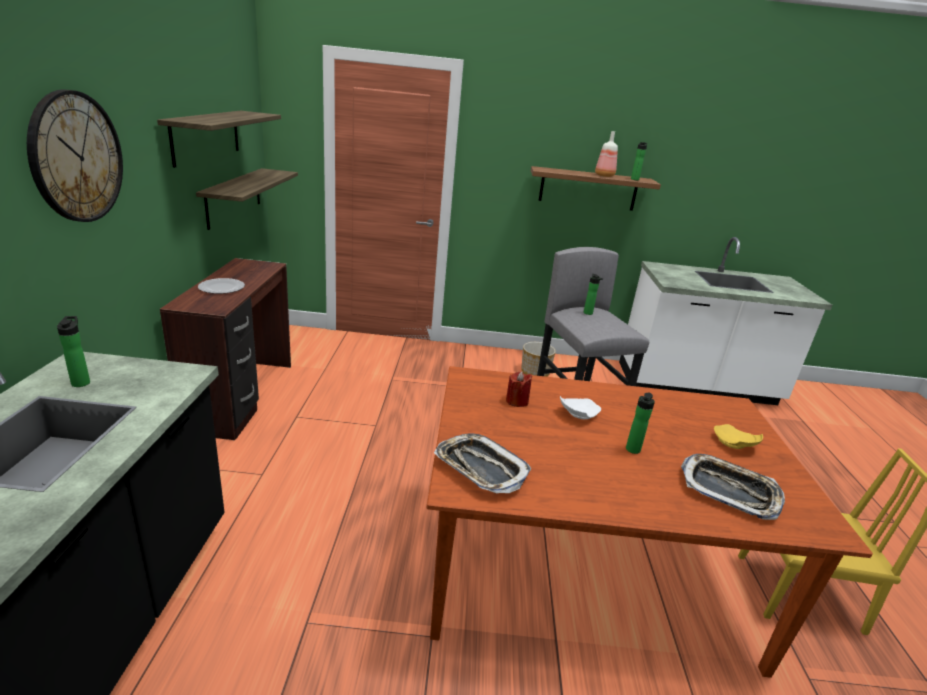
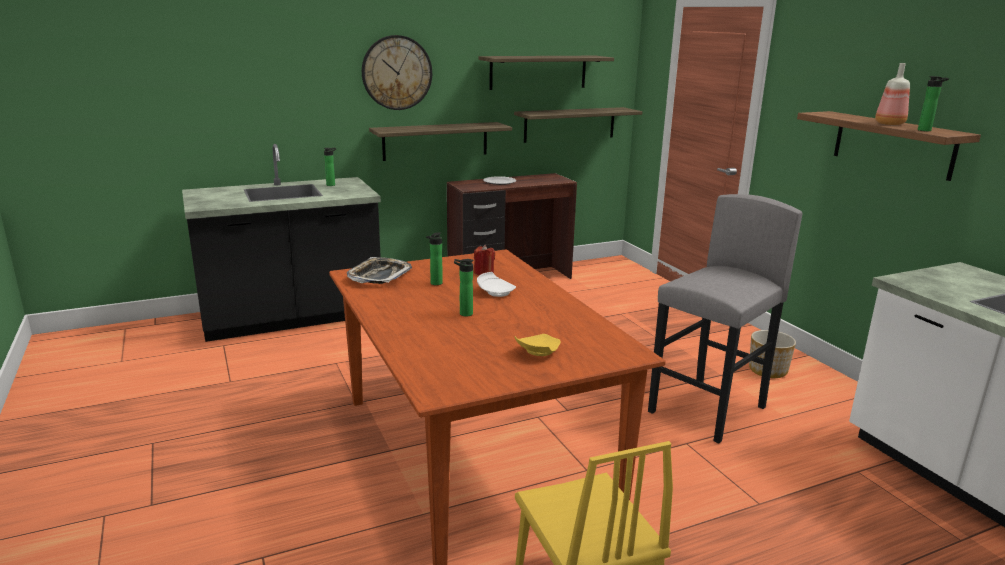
camera: 65 degrees right, 5 degrees down
bottle [584,274,603,315] -> bottle moved to [426,232,443,285]
tray [681,454,785,520] -> none
none -> shelf [369,122,512,161]

